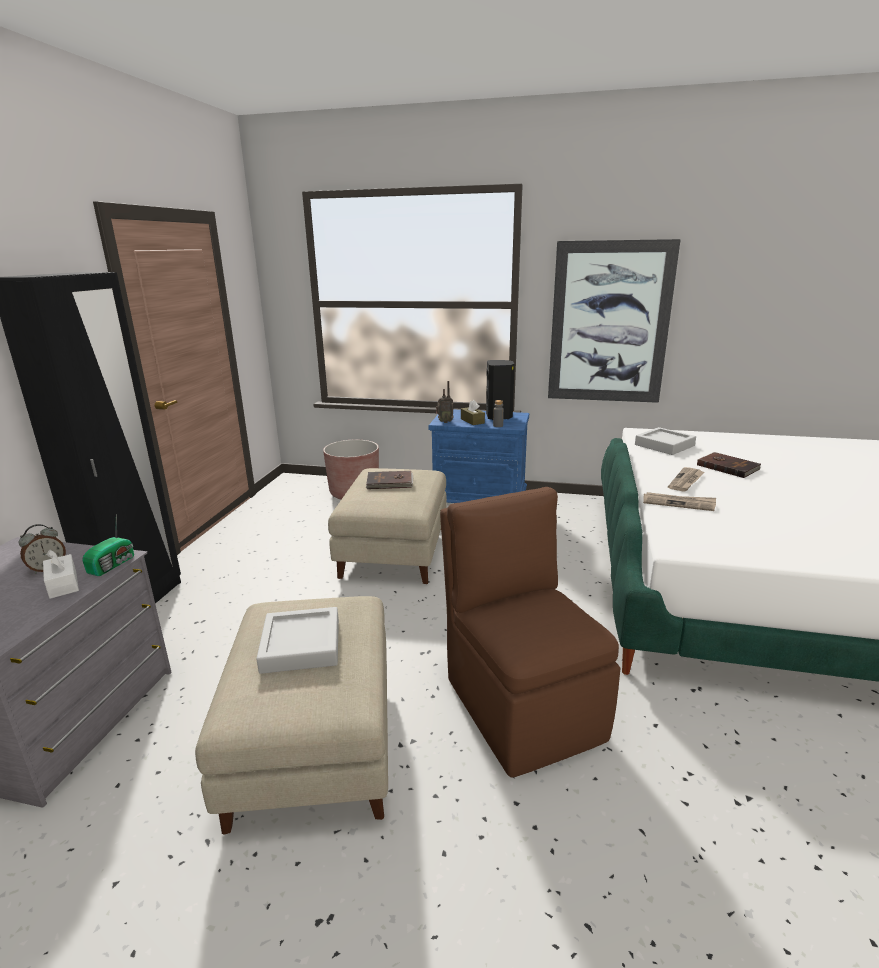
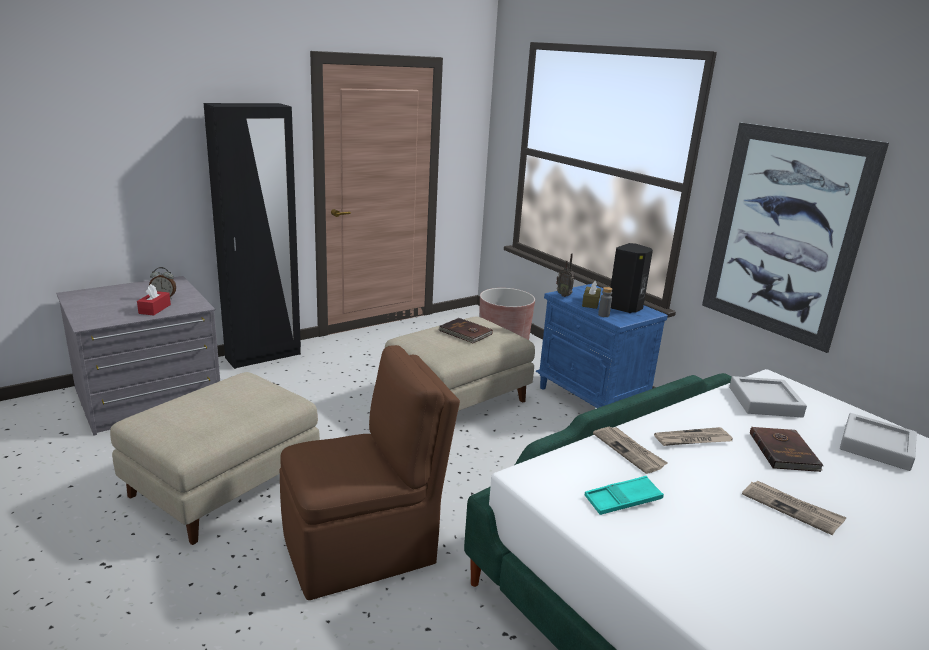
camera: 40 degrees right, 0 degrees up
white tissue box [43,550,79,599] -> red tissue box [137,284,171,316]
radio [82,516,134,576] -> none
grey tray [256,607,339,674] -> grey tray moved to [840,413,917,471]
brown chair [440,487,620,777] -> brown chair turned 45 degrees clockwise [280,345,460,600]
none -> turquoise tray [585,476,664,515]
none -> newspaper [742,481,847,535]

